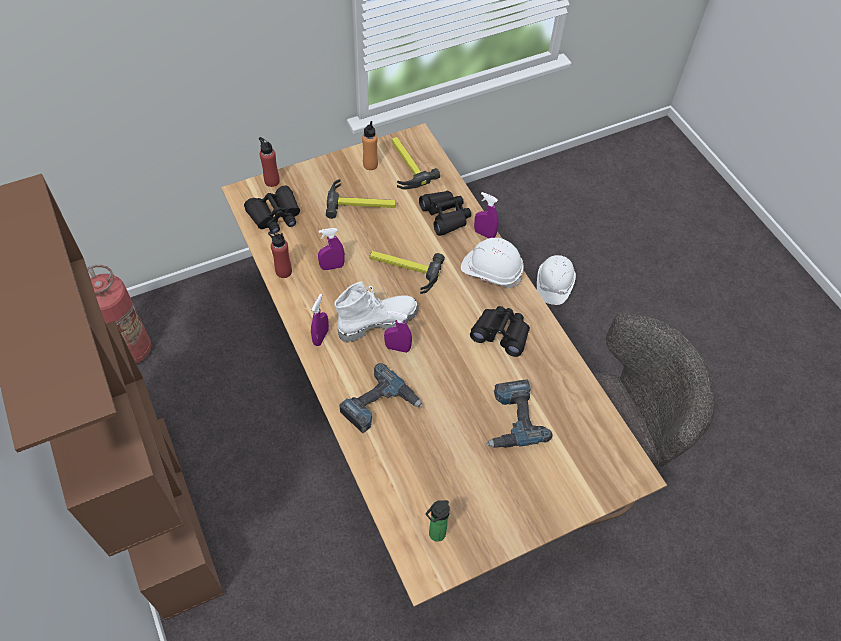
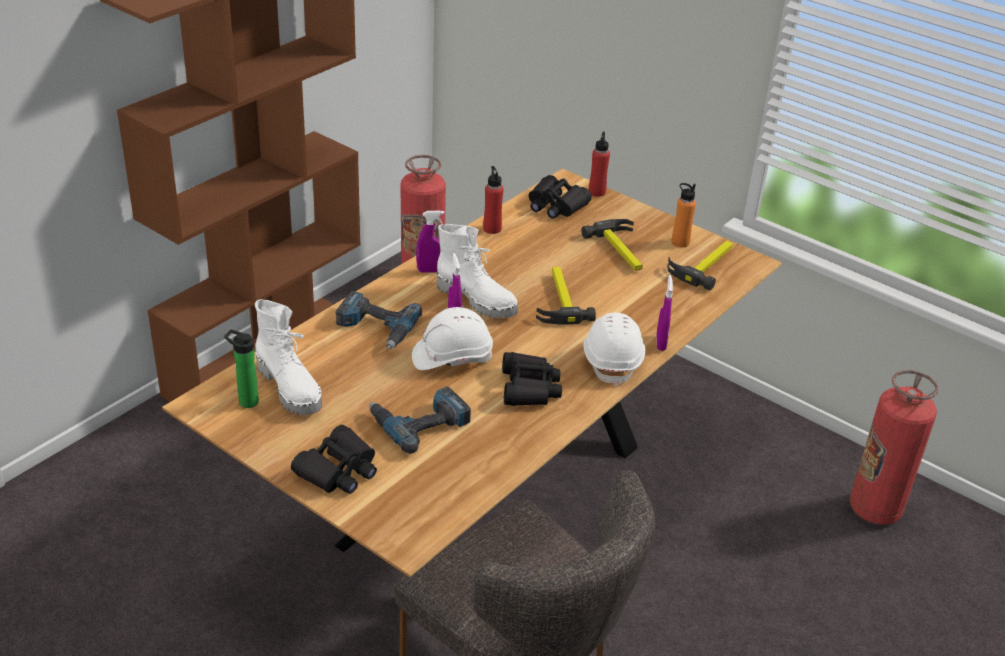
camera: 65 degrees right, 20 degrees down
purple spray bottle [318,228,345,270] -> none
black binoculars [419,191,471,236] -> black binoculars moved to [291,425,377,494]
white hard hat [537,255,576,305] -> white hard hat moved to [412,307,493,370]
none -> white boot [255,299,322,415]
none -> fire extinguisher [849,370,938,525]

